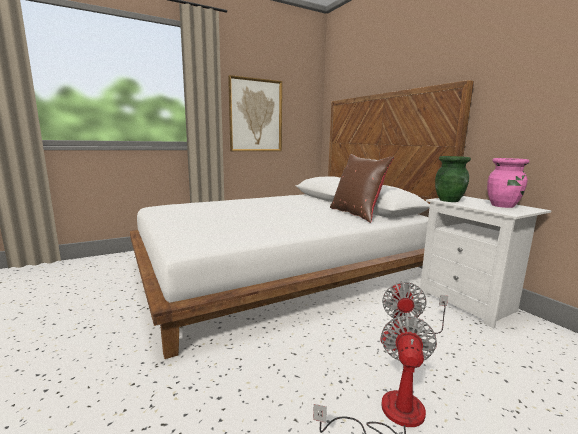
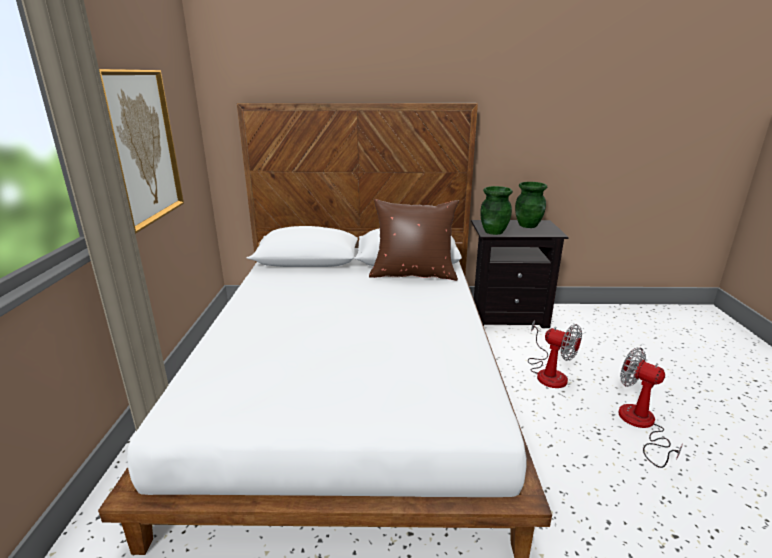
camera: 60 degrees left, 10 degrees up
white nightstand [419,196,552,329] -> black nightstand [471,220,569,328]
pink vase [487,158,530,208] -> green vase [515,182,547,228]

